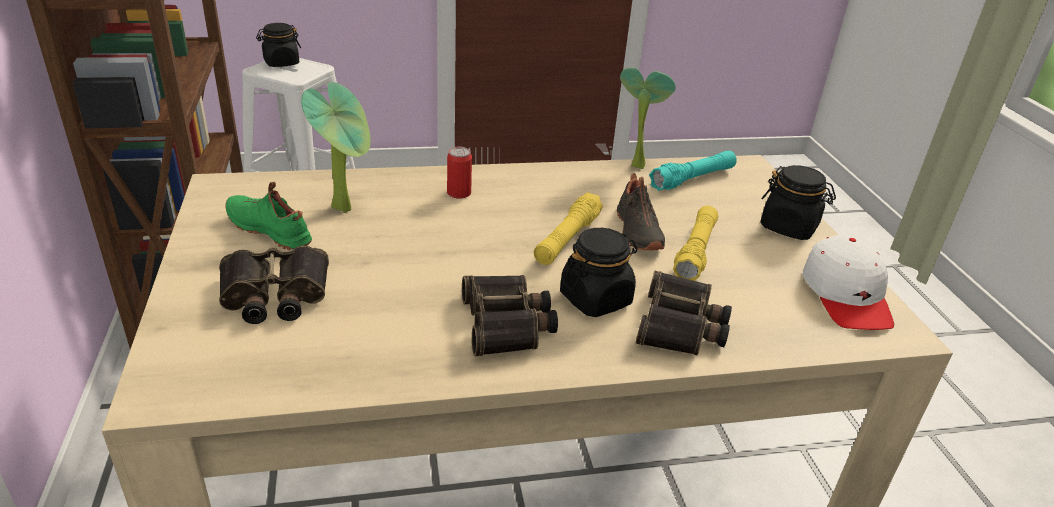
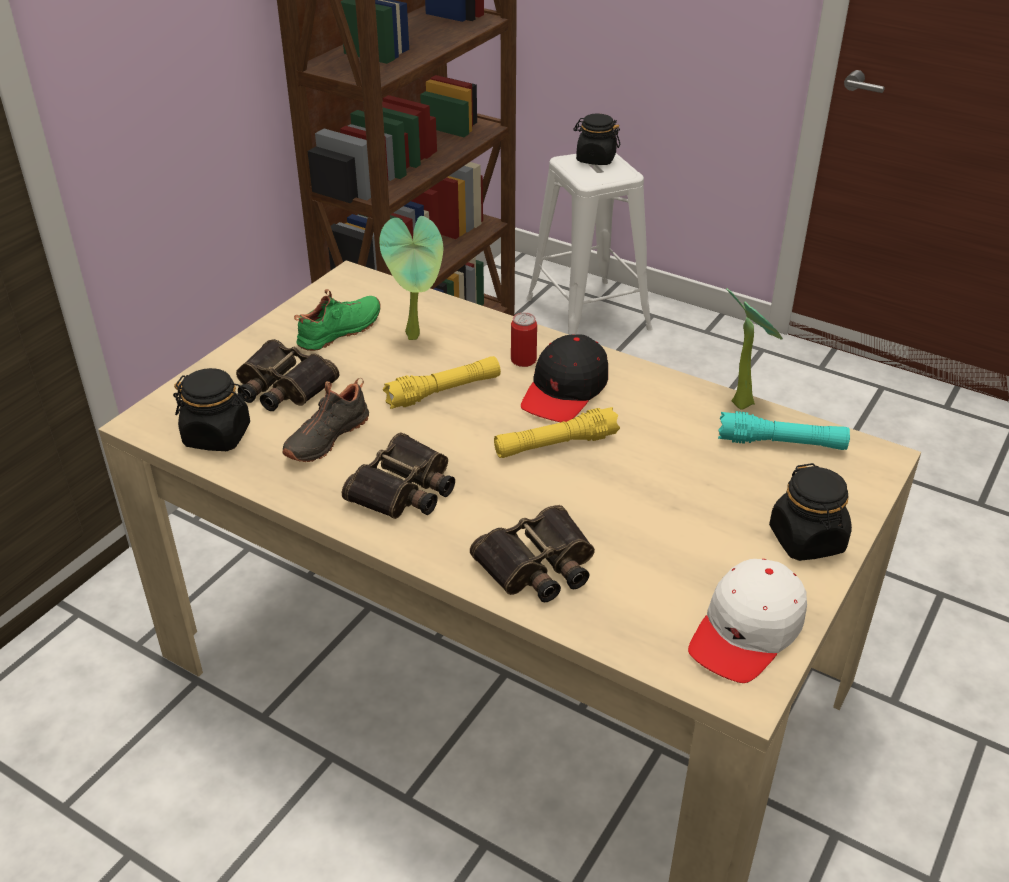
camera: 45 degrees right, 5 degrees up
green shoe [226,182,312,250] -> green shoe turned 60 degrees clockwise [294,289,381,351]
black jar [560,228,637,317] -> black jar moved to [173,368,250,451]
black shoe [617,173,665,250] -> black shoe moved to [283,378,369,462]
yellow flashlight [673,206,718,281] -> yellow flashlight moved to [383,356,501,409]
none -> black cap [521,334,608,422]

